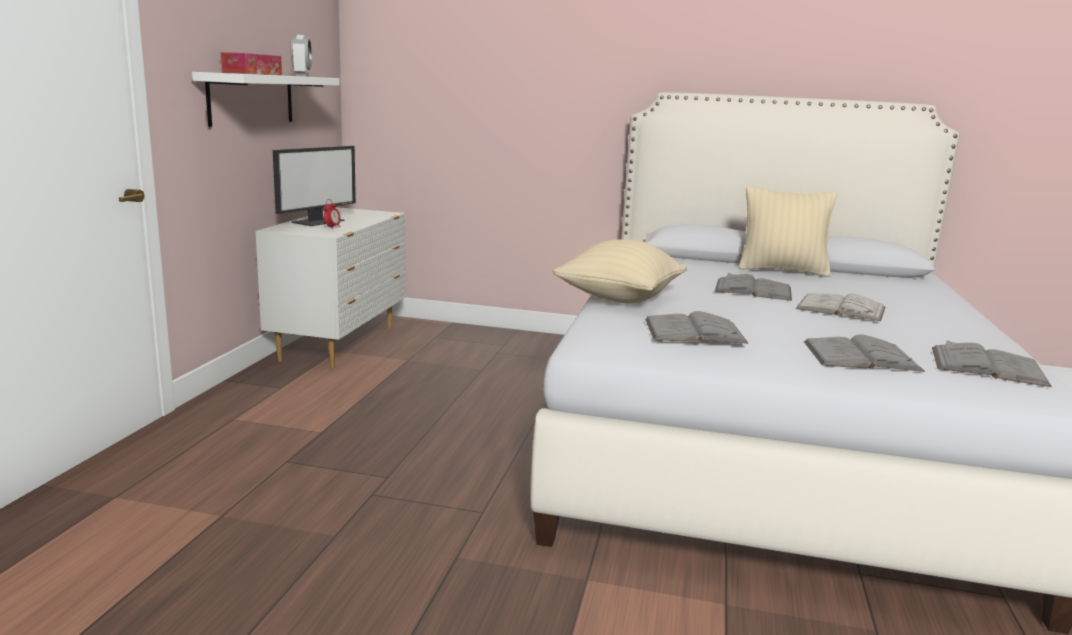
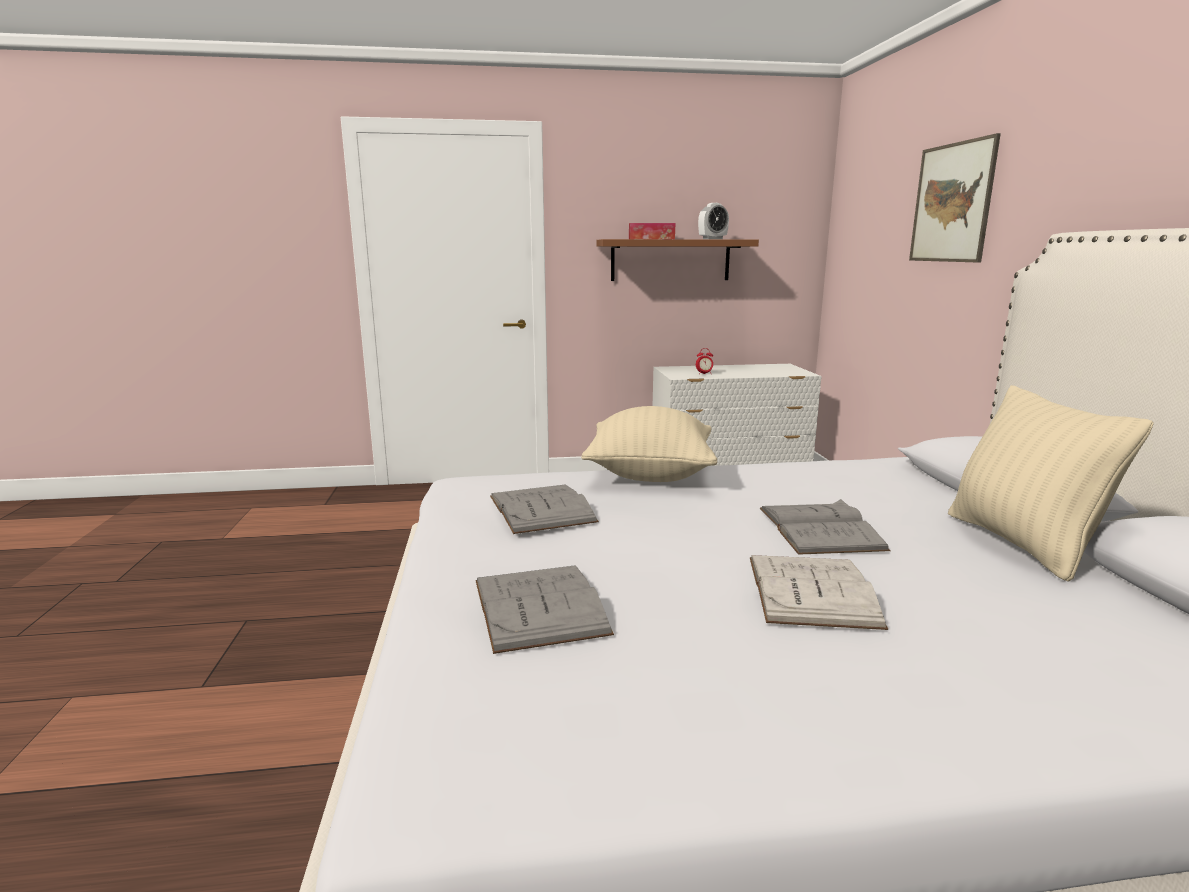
camera: 70 degrees right, 0 degrees up
white shelf [192,72,340,127] -> brown shelf [596,239,759,281]
monitor [273,146,356,226] -> none
grey book [932,340,1052,387] -> none
none -> picture [909,133,1001,263]

